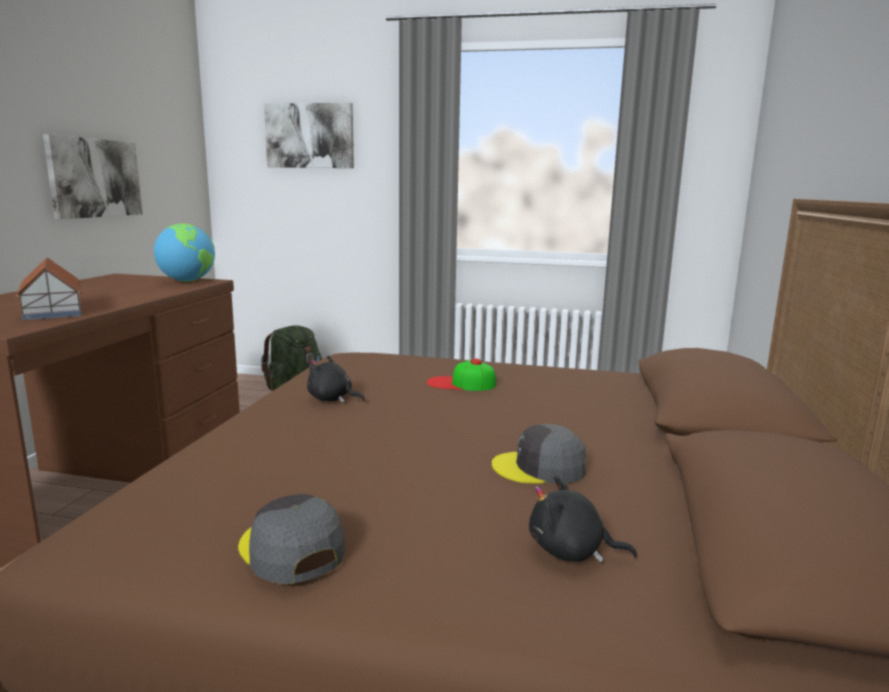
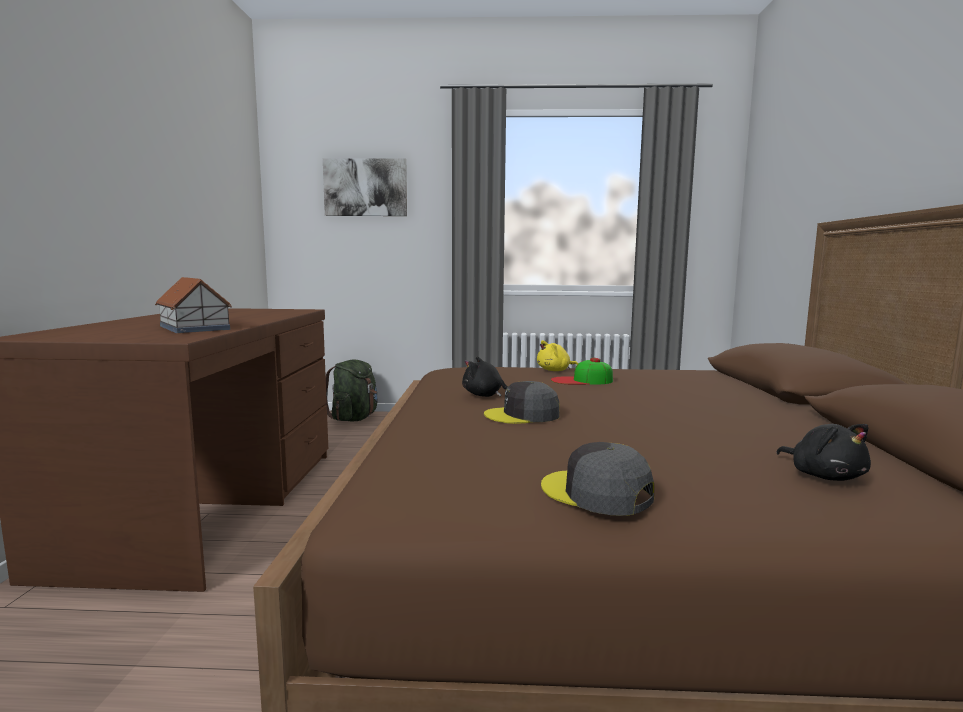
camera: 10 degrees left, 5 degrees down
picture [43,134,142,219] -> none
globe [154,223,215,282] -> none
grey cap [492,424,586,484] -> grey cap moved to [484,381,560,424]
black plush toy [529,476,637,563] -> black plush toy turned 120 degrees counterclockwise [776,424,871,481]
none -> yellow plush toy [537,340,578,371]

